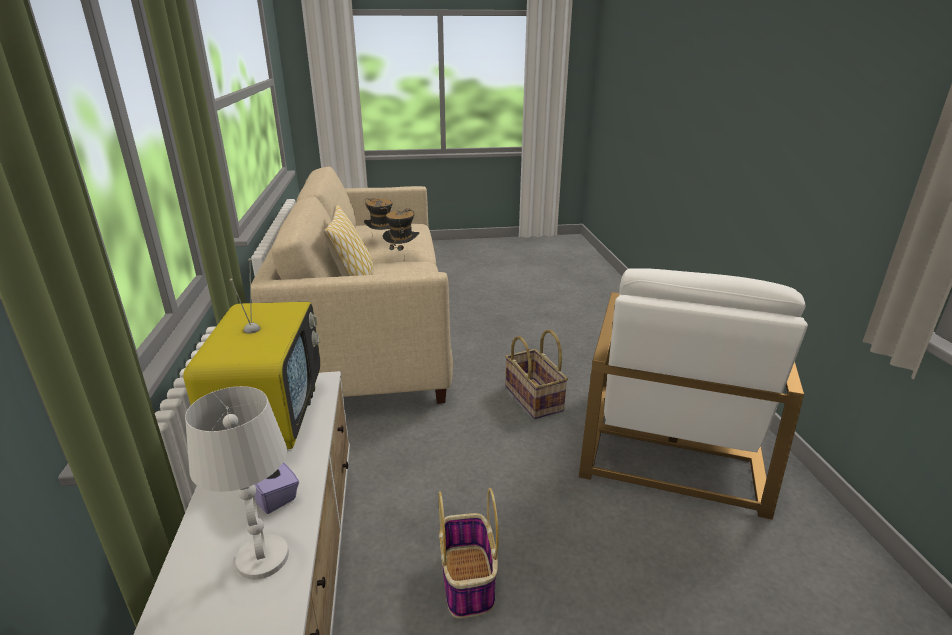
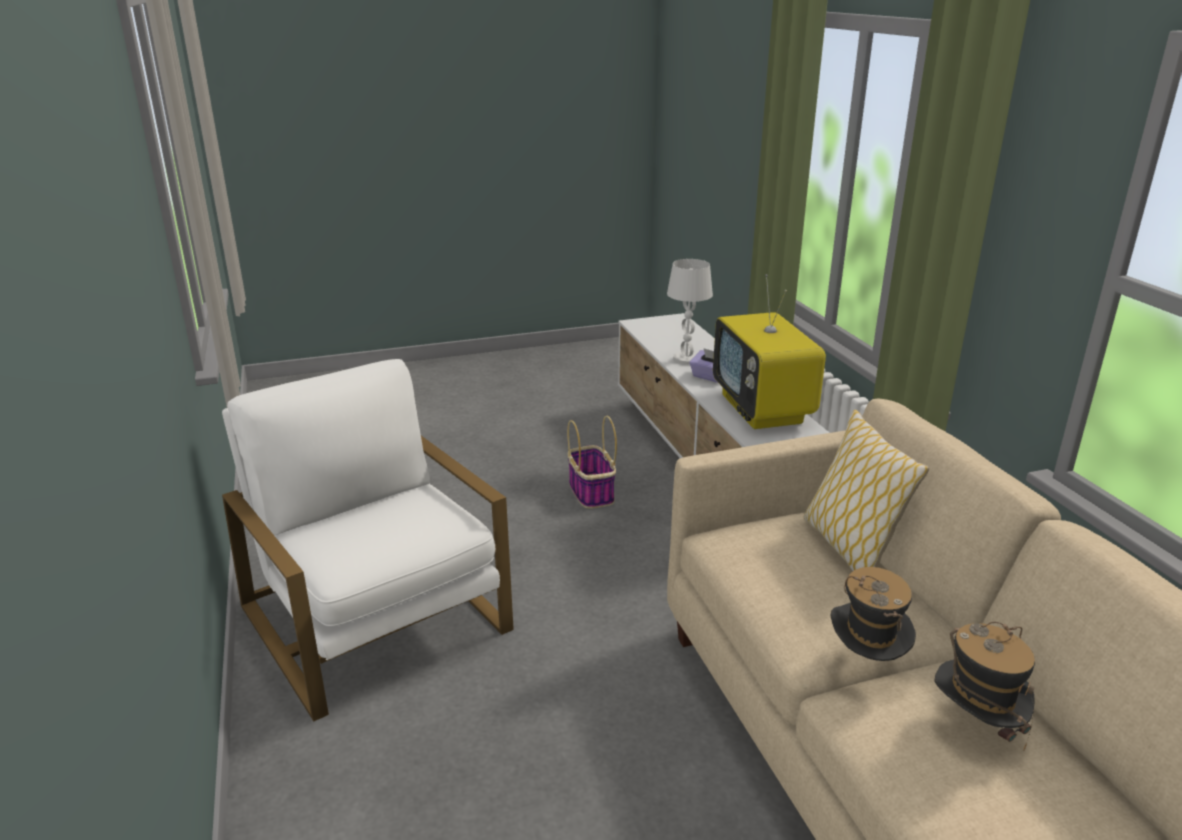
camera: 170 degrees right, 0 degrees up
basket [505,330,568,419] -> none
white armchair [579,268,808,520] -> white armchair turned 45 degrees counterclockwise [222,359,514,721]

